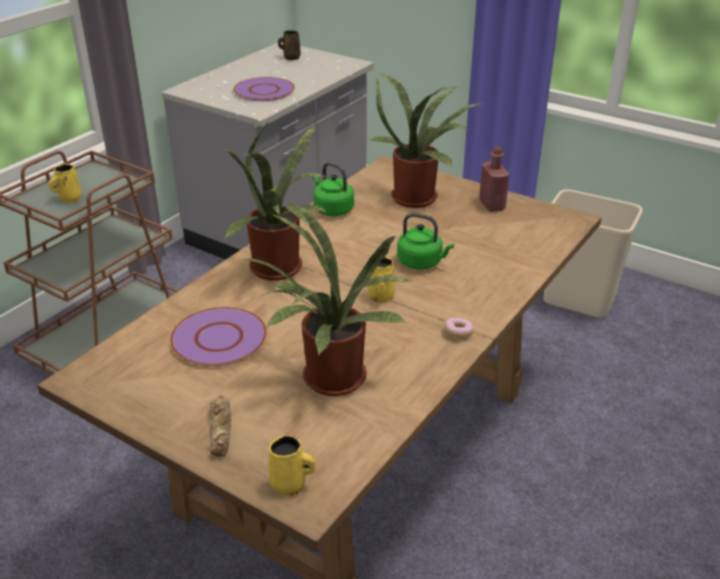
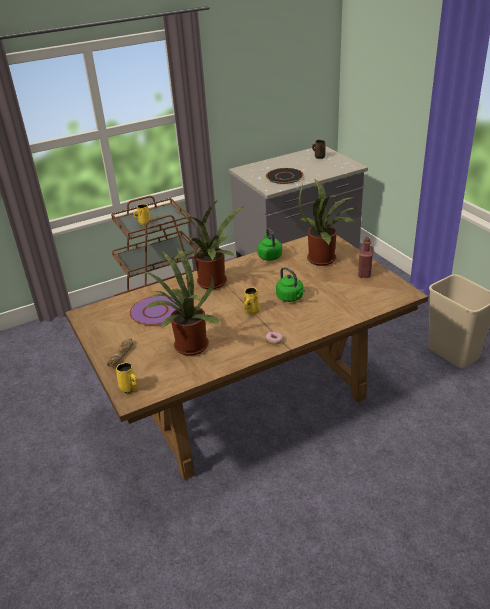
camera: 30 degrees right, 0 degrees up
purple plate [233,77,295,101] -> black plate [266,168,304,184]

